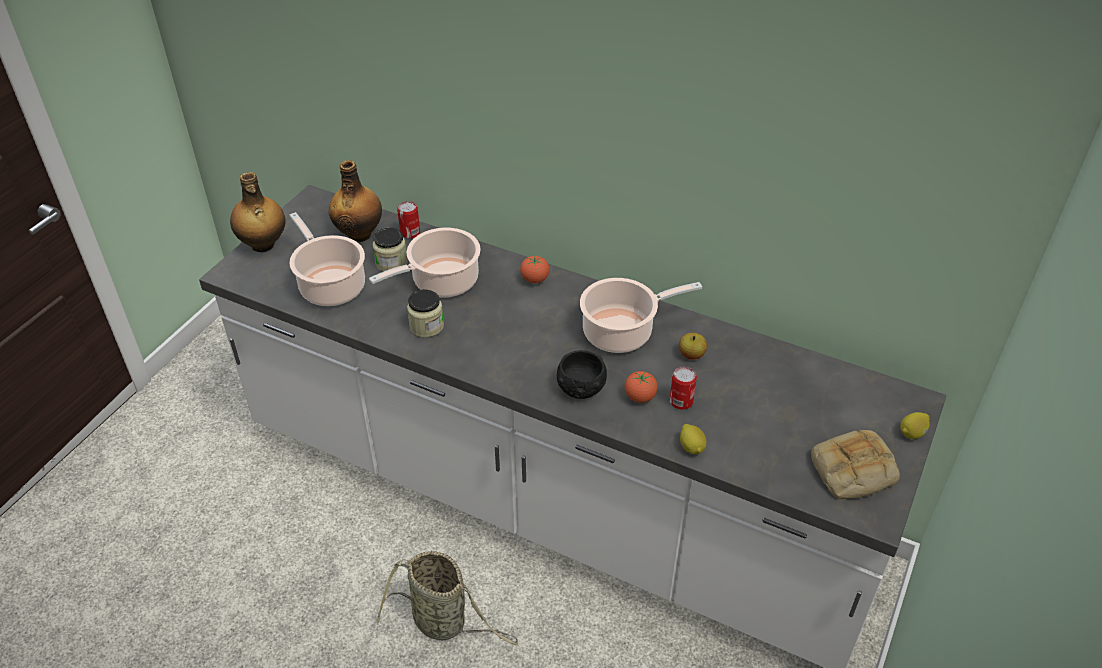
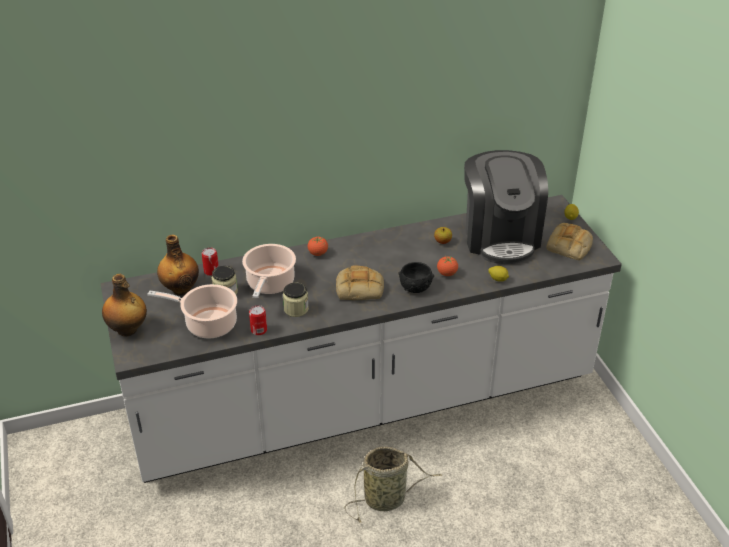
camera: 45 degrees left, 5 degrees down
cooking pot [580,278,702,353] -> none
can [670,366,697,410] -> can moved to [249,305,267,335]
none -> bread [336,265,384,300]
none -> coffee machine [464,150,548,264]

